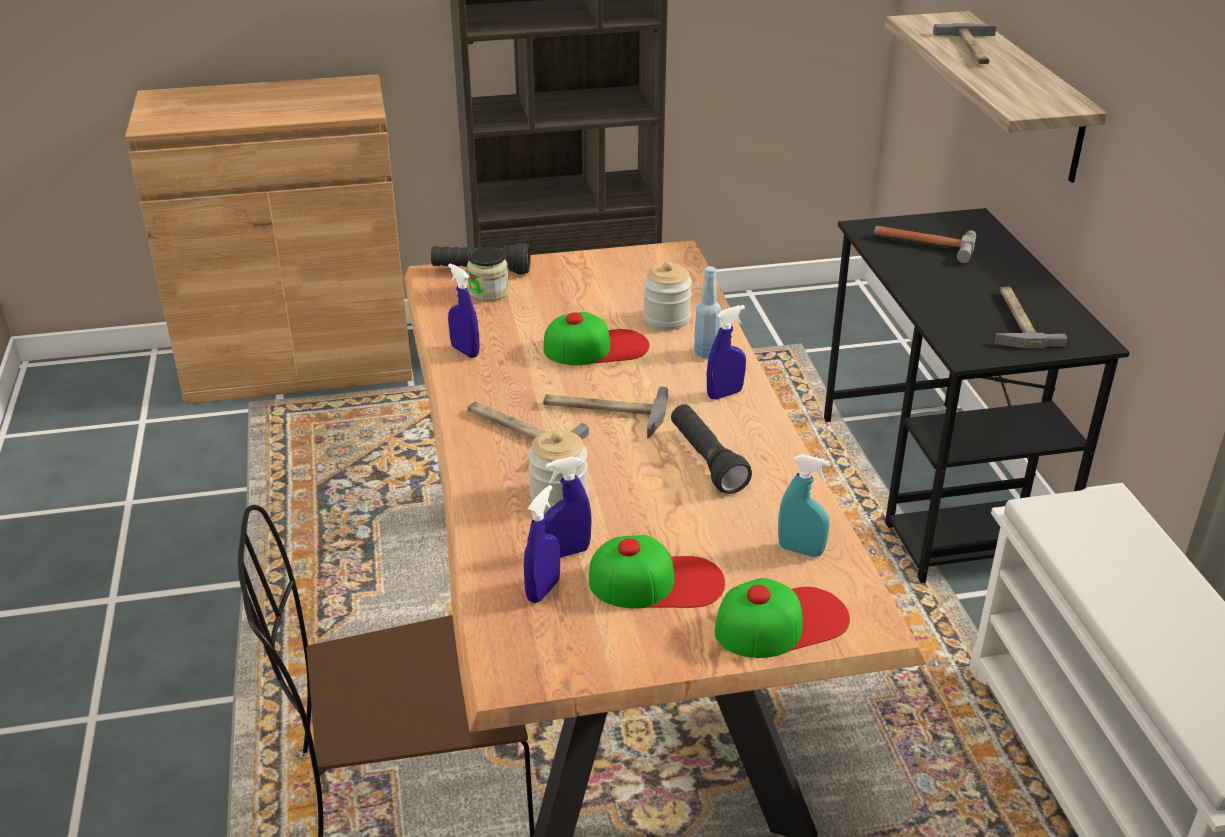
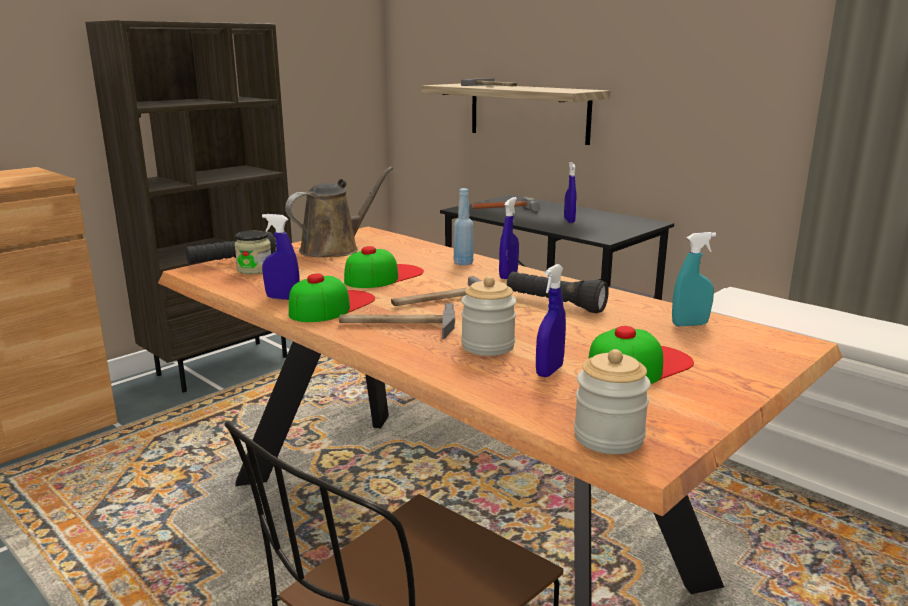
camera: 35 degrees left, 15 degrees down
blue spray bottle [524,485,560,603] -> blue spray bottle moved to [564,162,576,223]
jar [643,261,692,330] -> jar moved to [574,349,651,454]
cap [715,578,850,658] -> cap moved to [289,273,375,322]
hammer [994,287,1067,348] -> none
none -> brown watering can [285,166,393,257]

